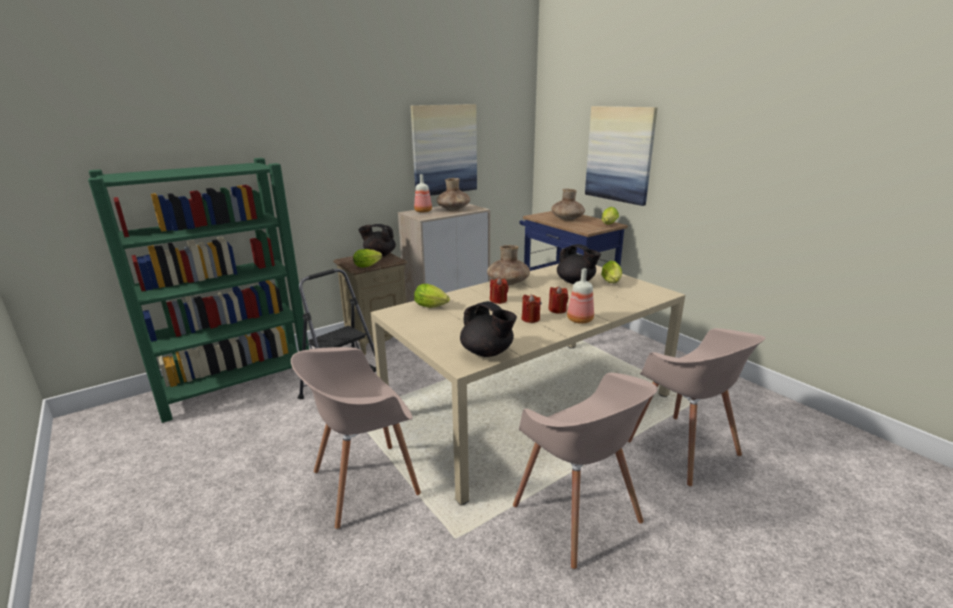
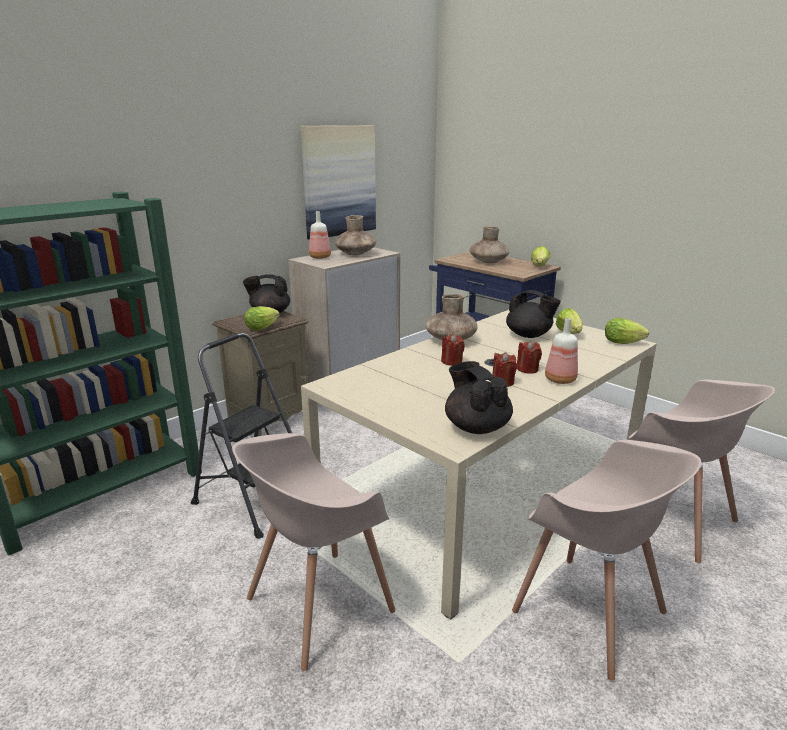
camera: 10 degrees left, 0 degrees up
lettuce [414,284,450,308] -> lettuce moved to [605,318,649,344]
black teapot [460,301,517,357] -> black teapot turned 150 degrees counterclockwise [445,361,513,434]
picture [585,106,658,206] -> none

